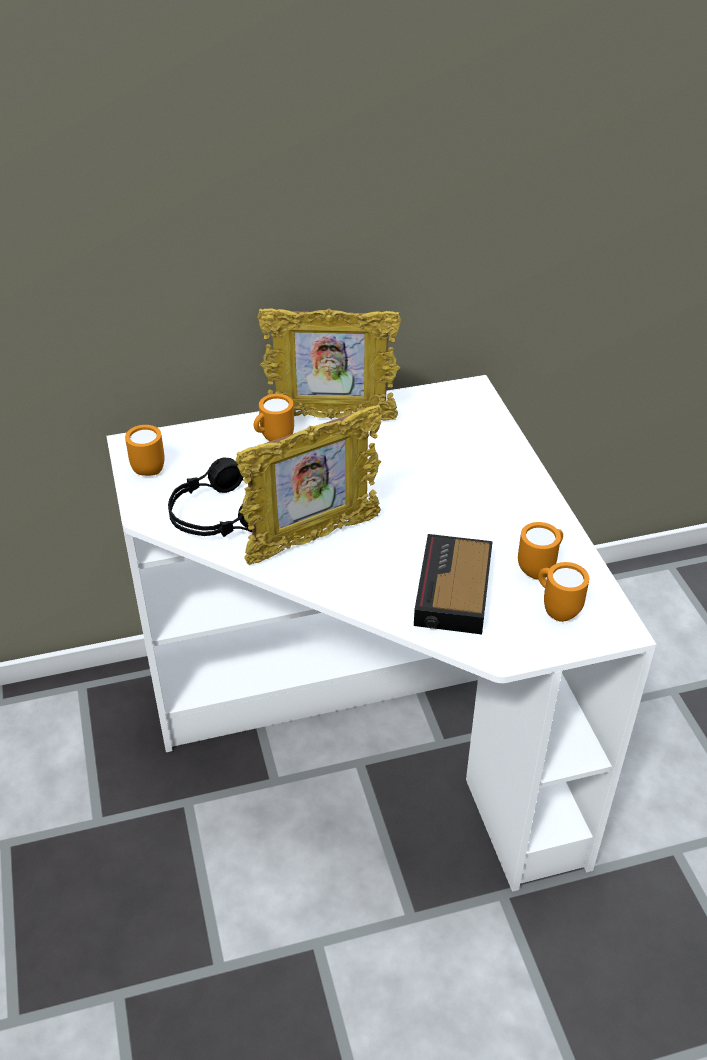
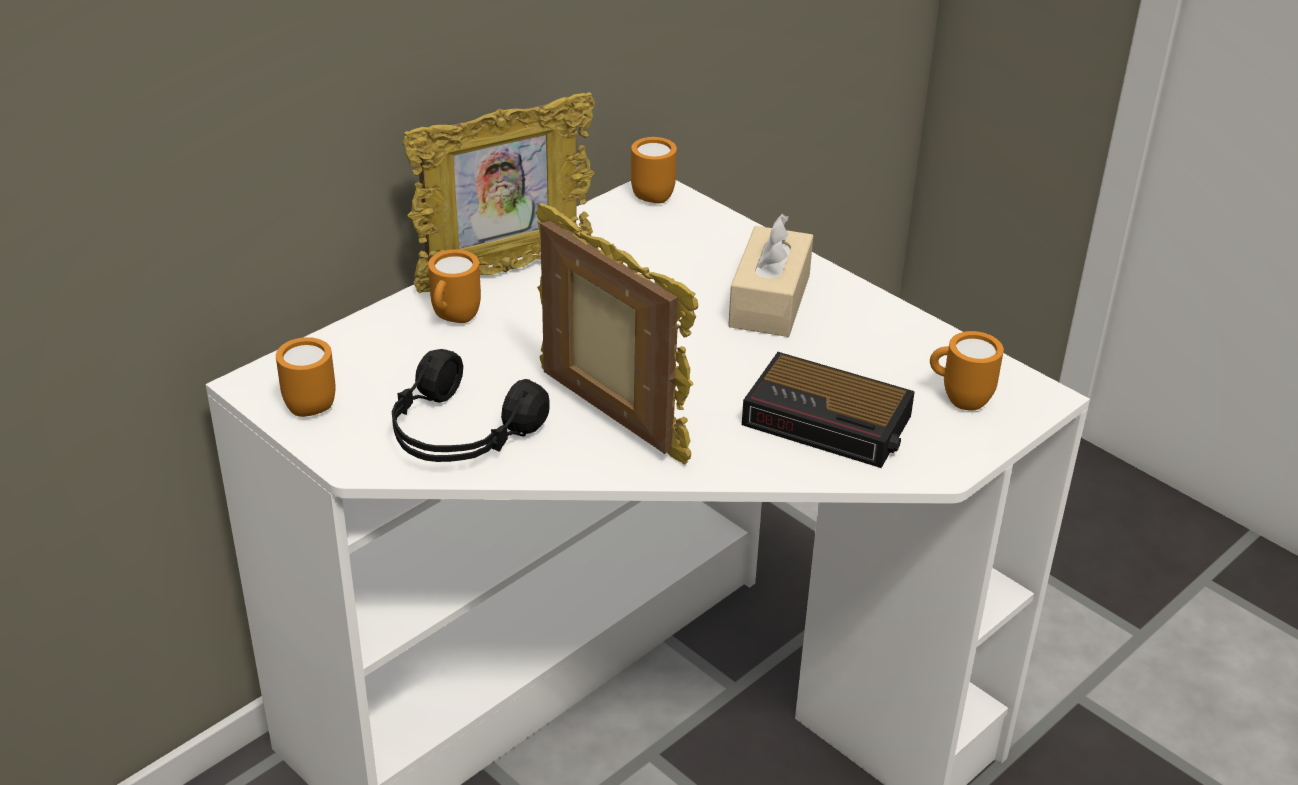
camera: 30 degrees left, 5 degrees down
picture frame [235,405,383,565] -> picture frame turned 75 degrees counterclockwise [536,203,698,465]
alarm clock [414,534,493,634] -> alarm clock turned 45 degrees counterclockwise [742,352,915,468]
orange mug [518,522,563,580] -> orange mug moved to [631,137,677,203]
none -> beige tissue box [728,214,813,337]

